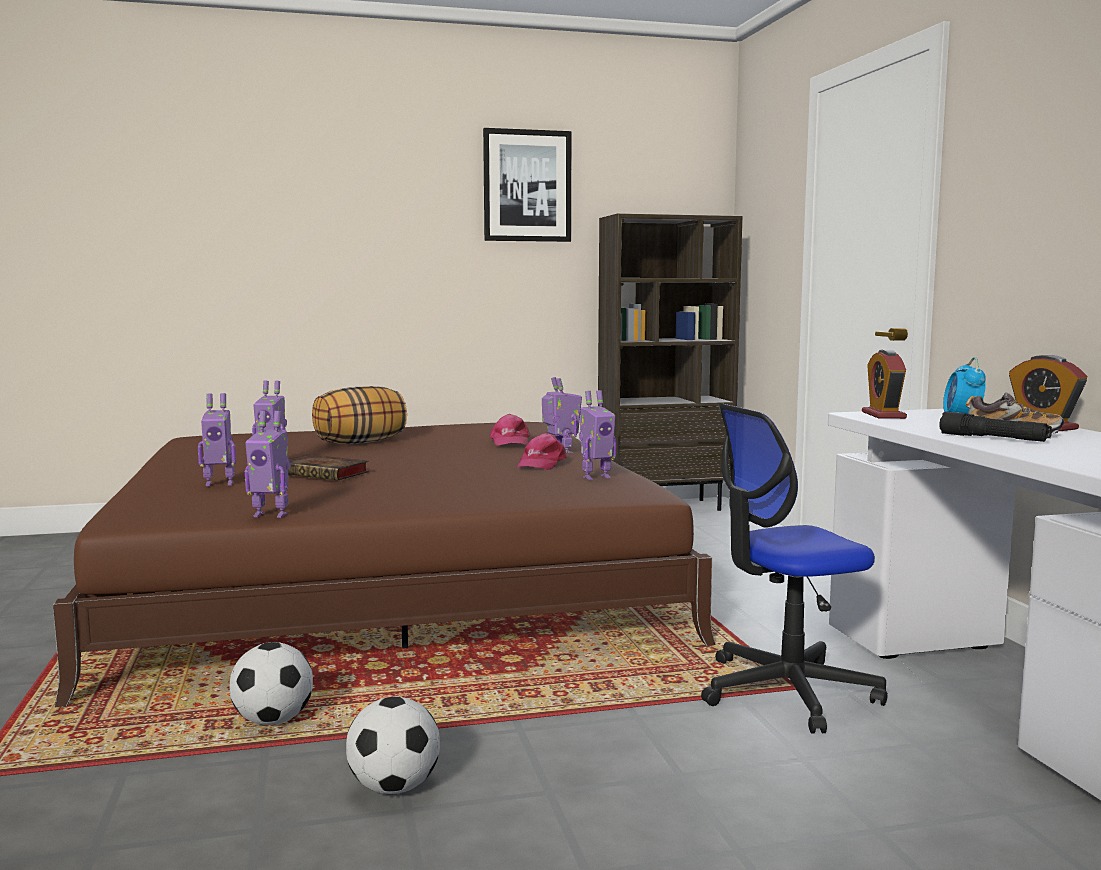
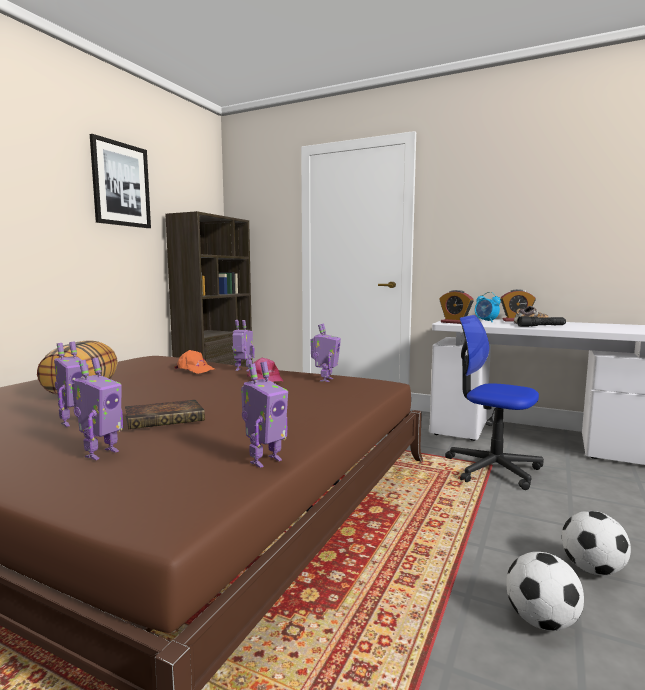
camera: 50 degrees left, 0 degrees up
football [230,642,313,725] -> football moved to [562,511,631,575]
pink cap [490,414,531,446] -> orange cap [174,350,216,374]
office chair [701,404,887,733] -> office chair turned 105 degrees clockwise [445,315,544,490]

